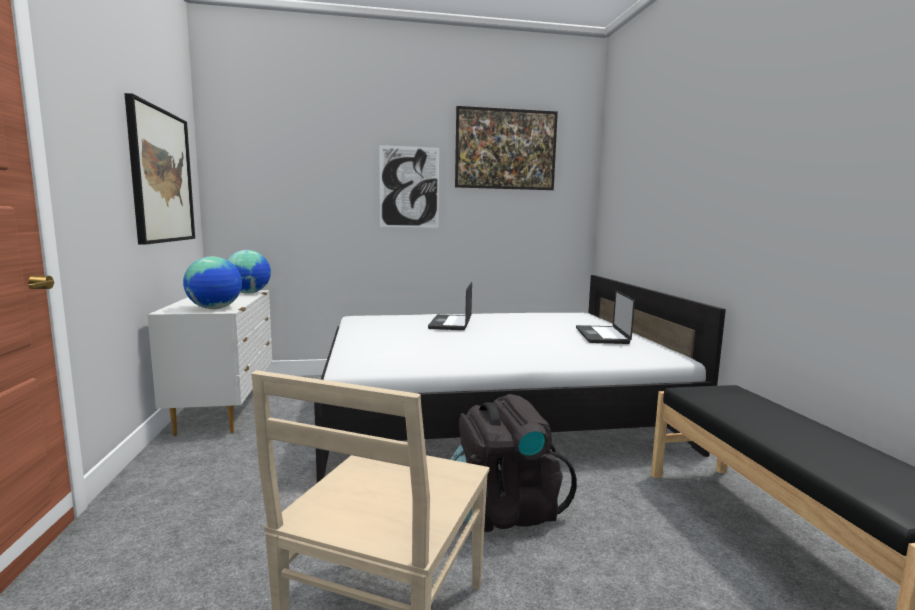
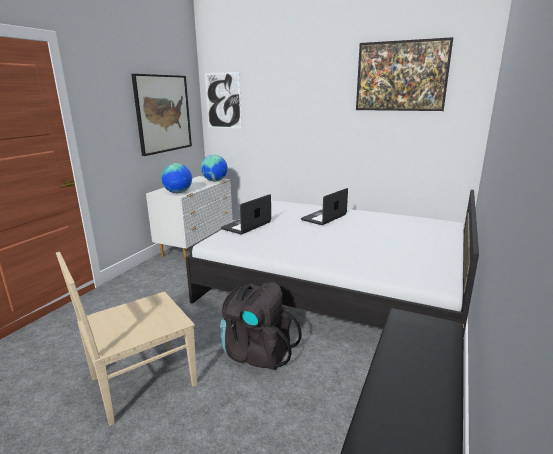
camera: 35 degrees right, 10 degrees up
picture [379,145,439,228] -> picture moved to [205,72,242,129]
laptop [576,290,635,344] -> laptop moved to [221,194,271,235]

